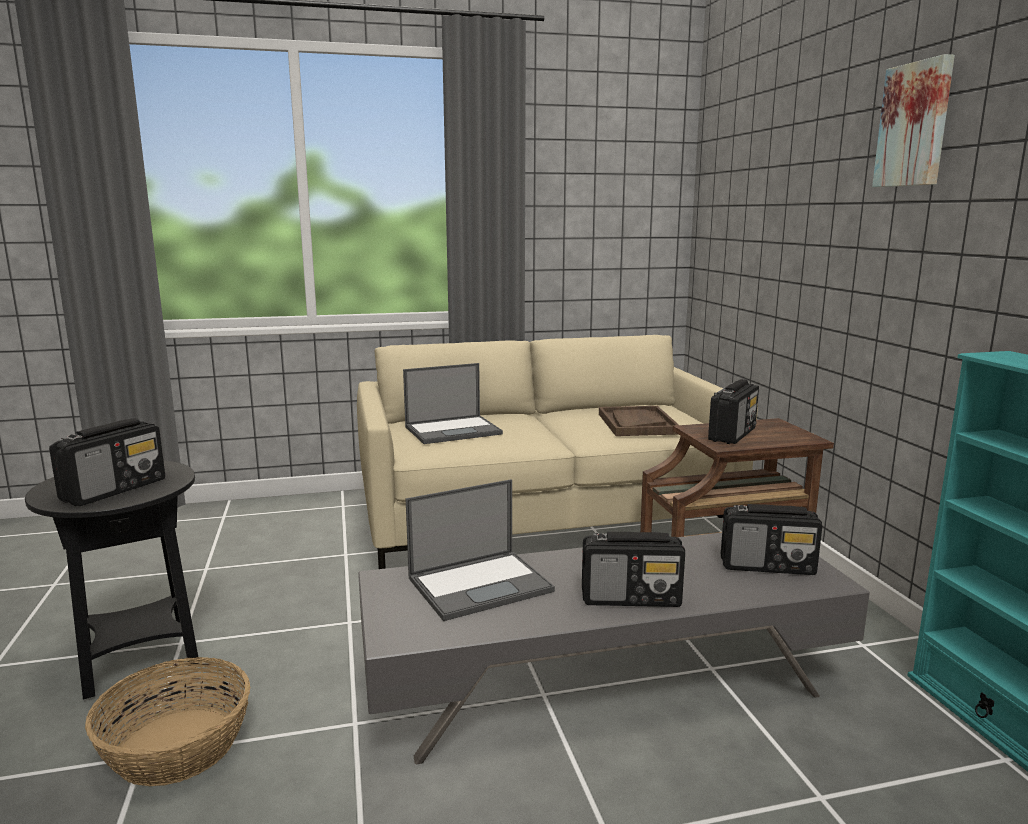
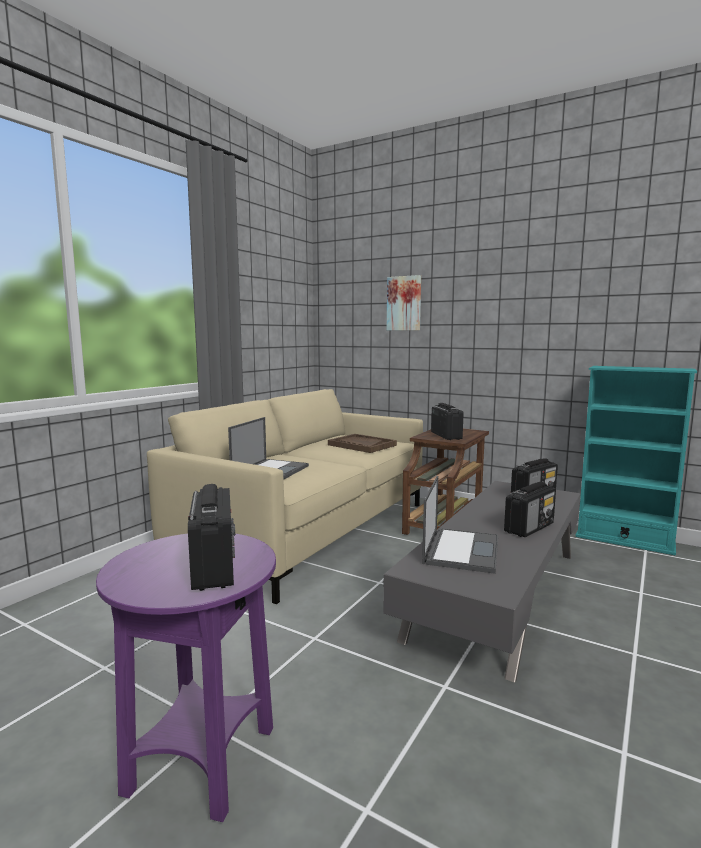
camera: 45 degrees left, 5 degrees down
black side table [25,460,200,700] -> purple side table [96,534,276,822]
basket [85,657,250,786] -> none
picture [872,54,955,187] -> picture moved to [387,275,421,331]

